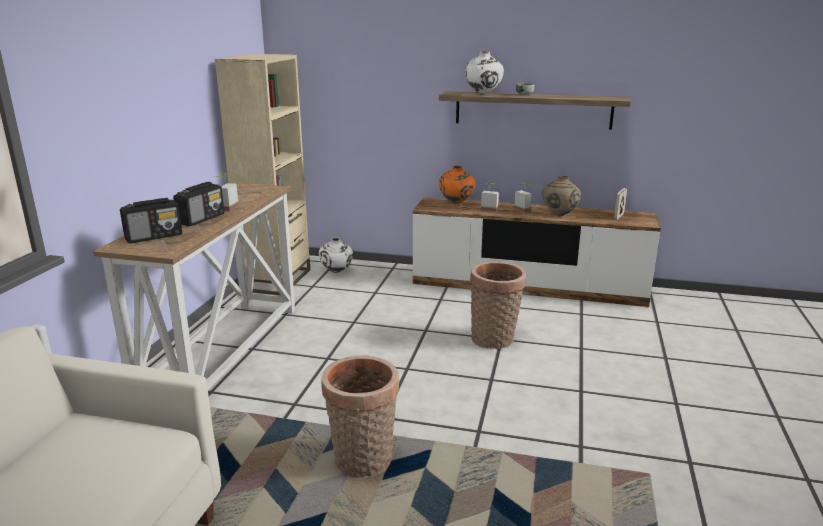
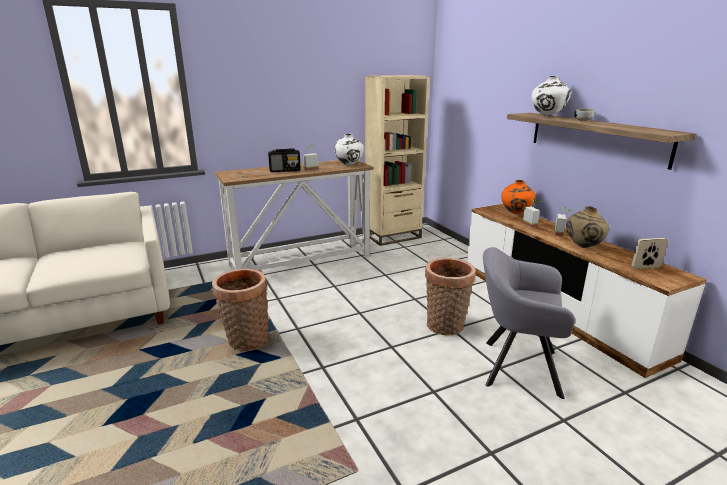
camera: 50 degrees right, 0 degrees up
radio [120,198,182,243] -> none
white vase [319,237,353,273] -> white vase moved to [334,134,364,165]
none -> grey armchair [483,247,575,399]

